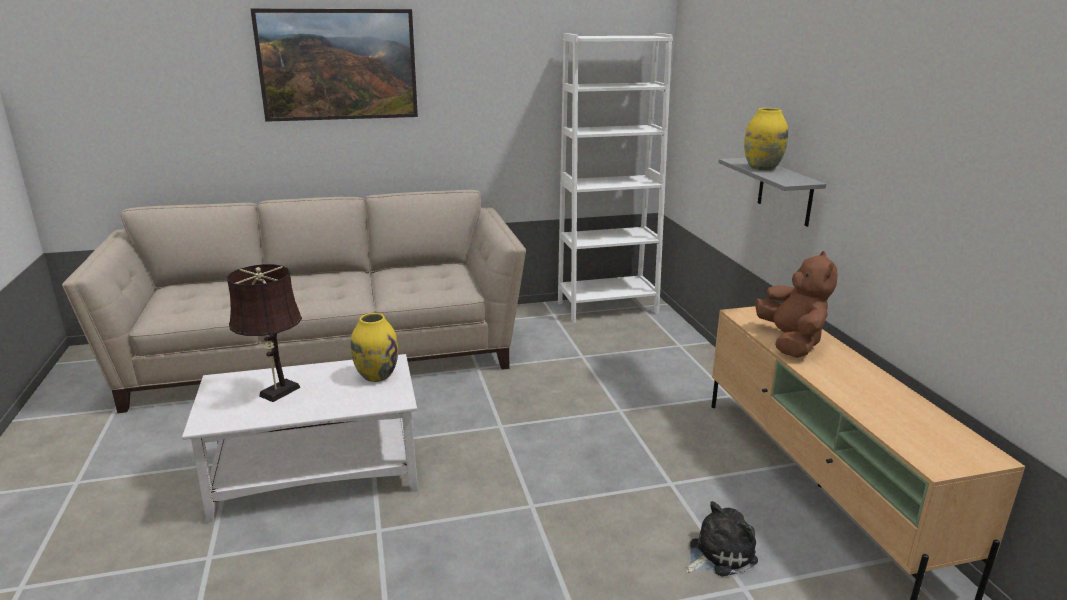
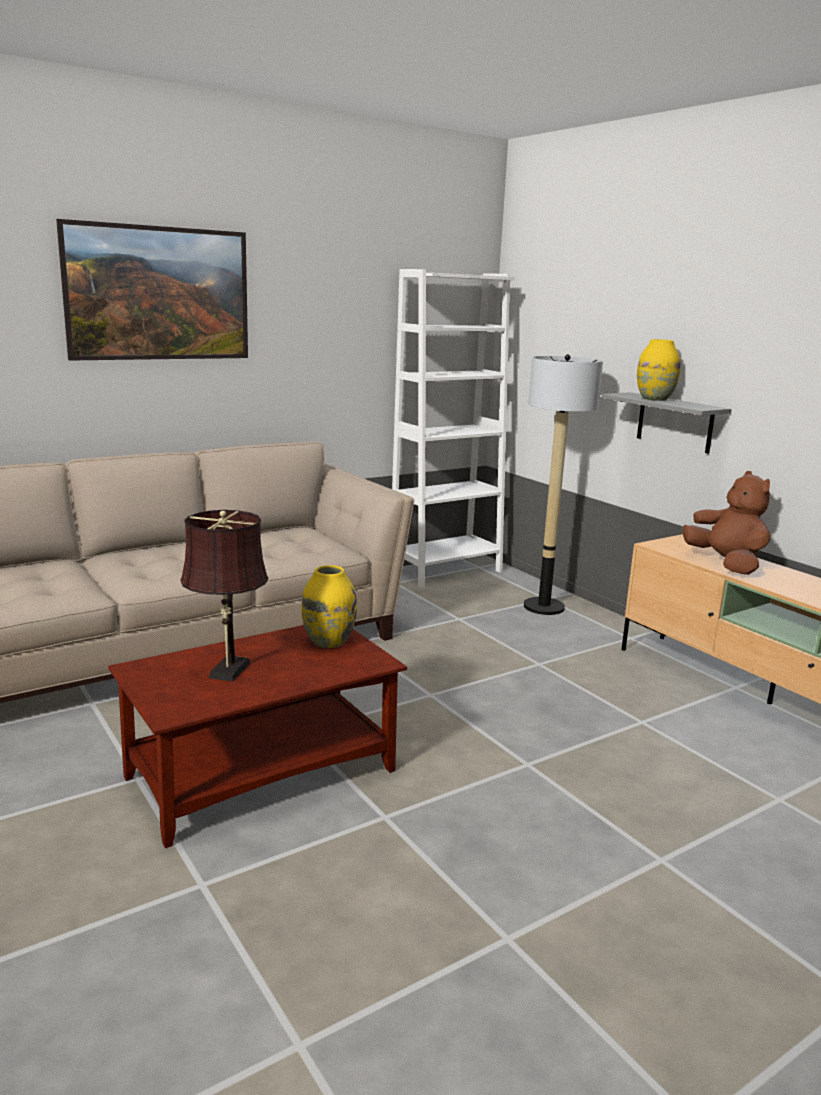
camera: 20 degrees left, 5 degrees down
white coffee table [182,354,418,523] -> brown coffee table [108,625,407,848]
plush toy [685,501,758,576] -> none
none -> floor lamp [524,354,603,615]

